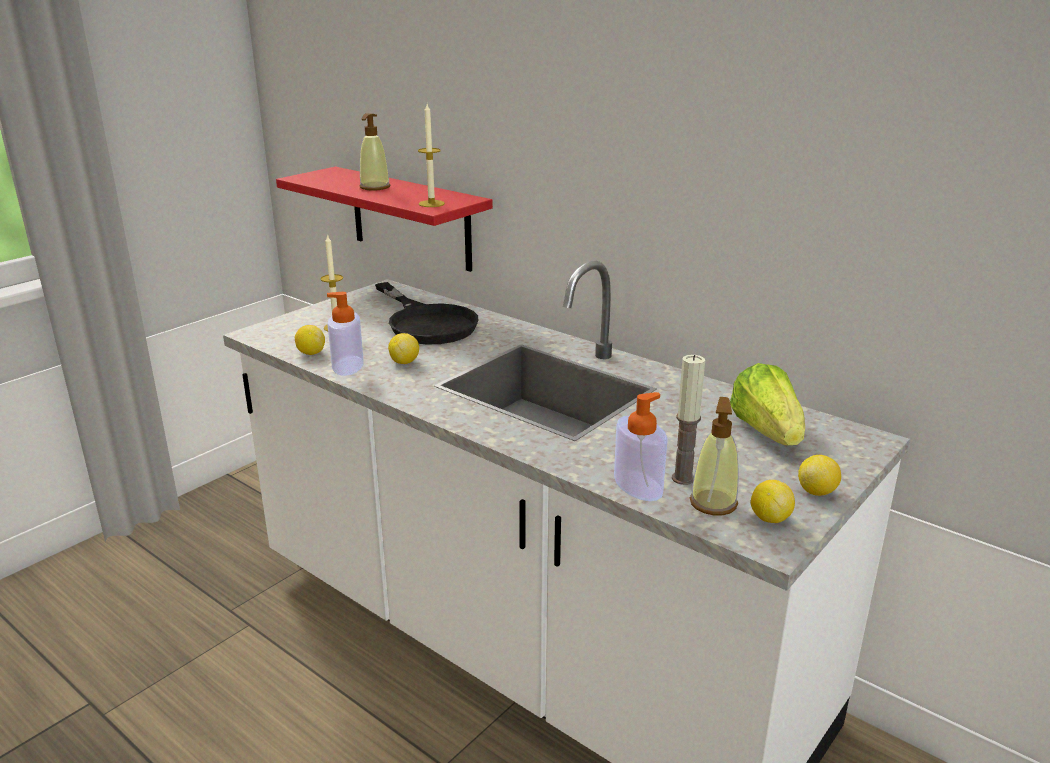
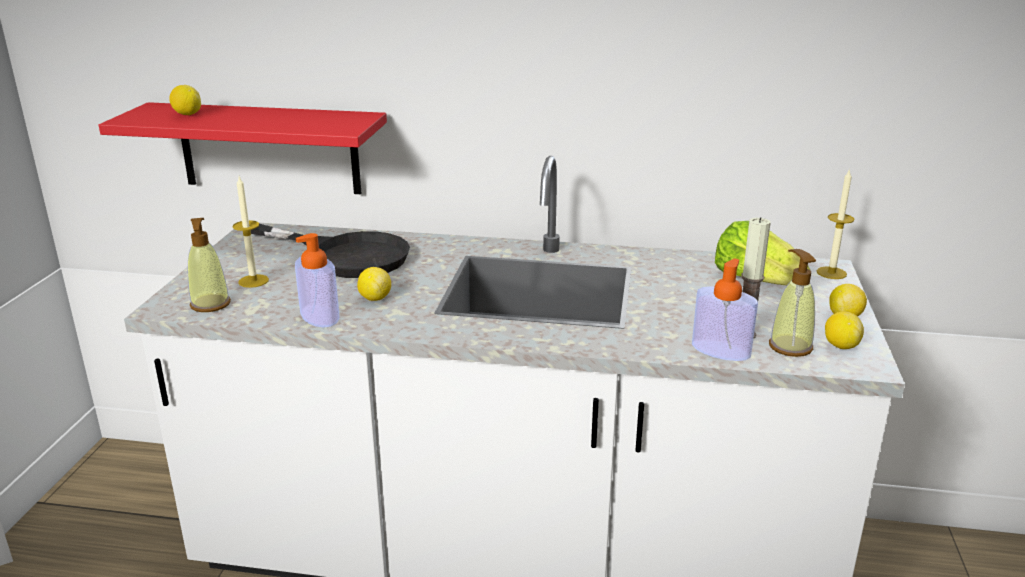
camera: 30 degrees left, 0 degrees up
lemon [295,325,325,355] -> lemon moved to [169,85,201,115]
soap dispenser [360,113,390,191] -> soap dispenser moved to [188,218,231,312]
candle [418,104,445,207] -> candle moved to [817,169,855,279]

